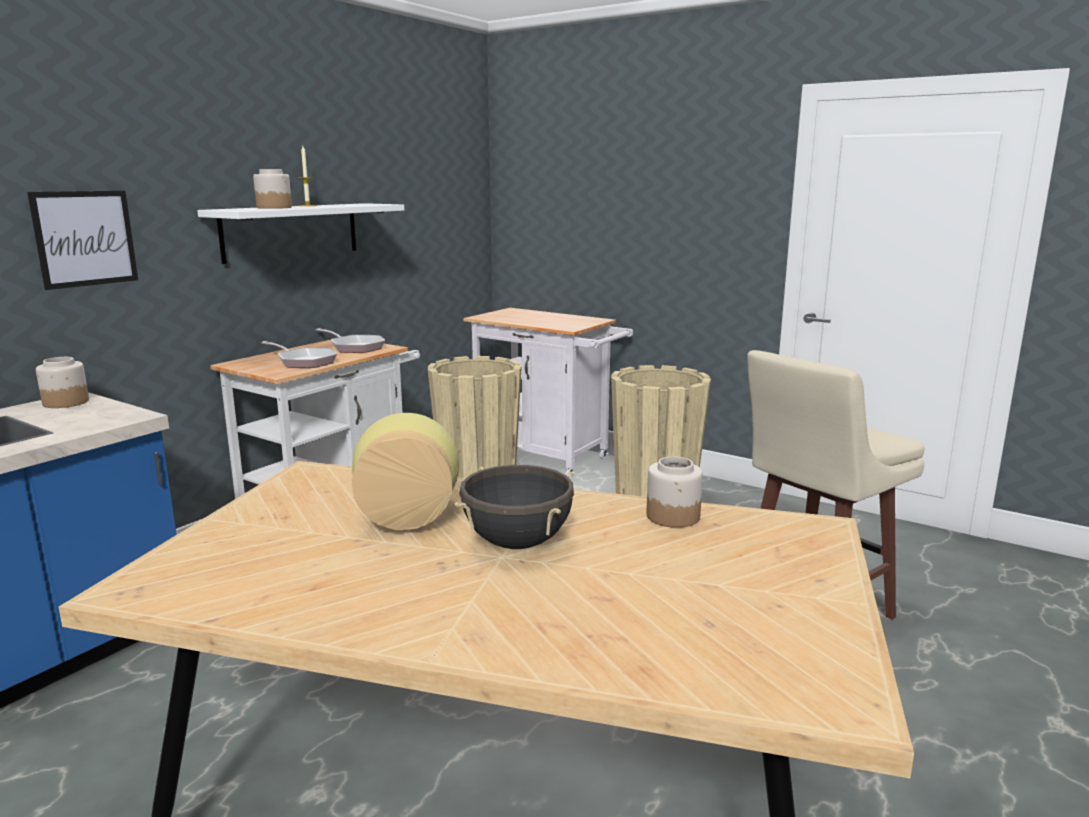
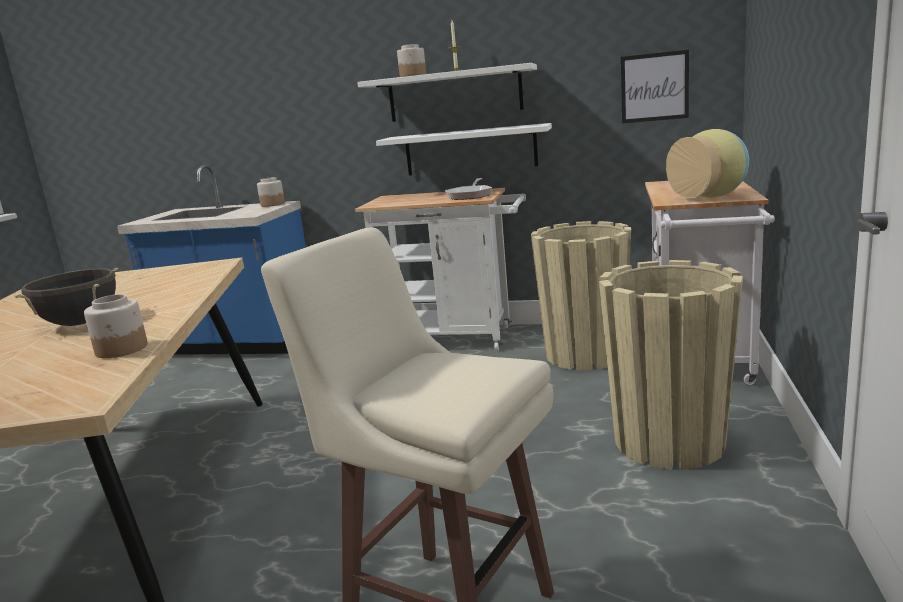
camera: 70 degrees right, 0 degrees up
picture [27,191,138,290] -> picture moved to [621,50,689,123]
frying pan [261,341,337,368] -> none
vase [352,413,459,530] -> vase moved to [666,129,749,198]
none -> white shelf [376,123,552,176]

